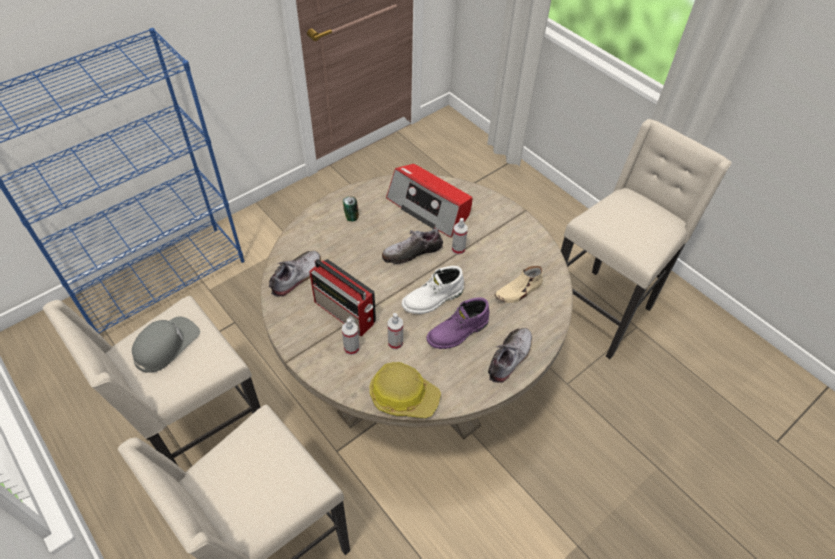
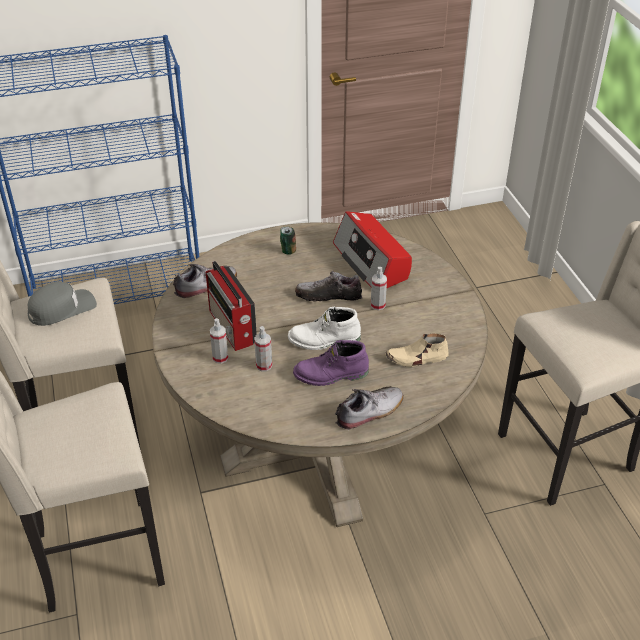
camera: 25 degrees right, 10 degrees down
hard hat [370,362,441,418] -> none

